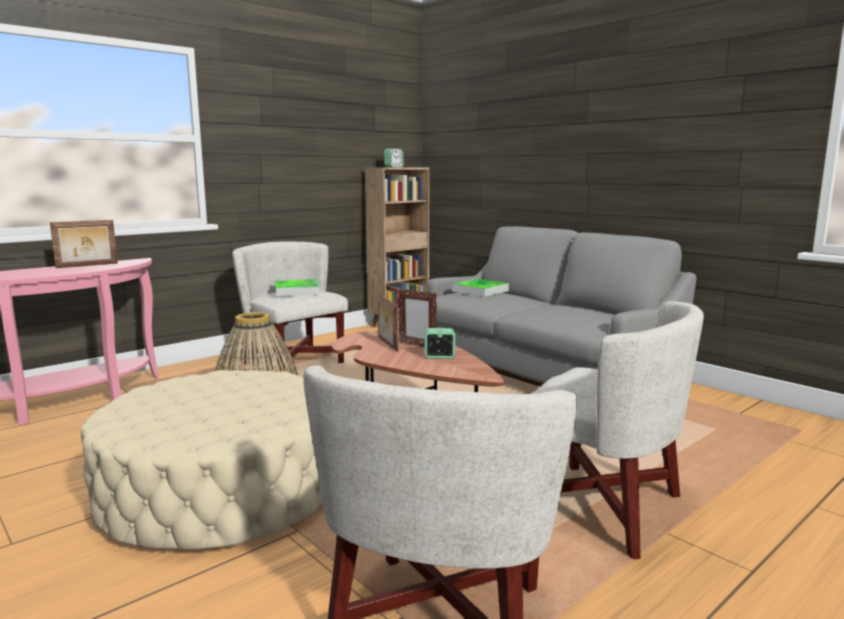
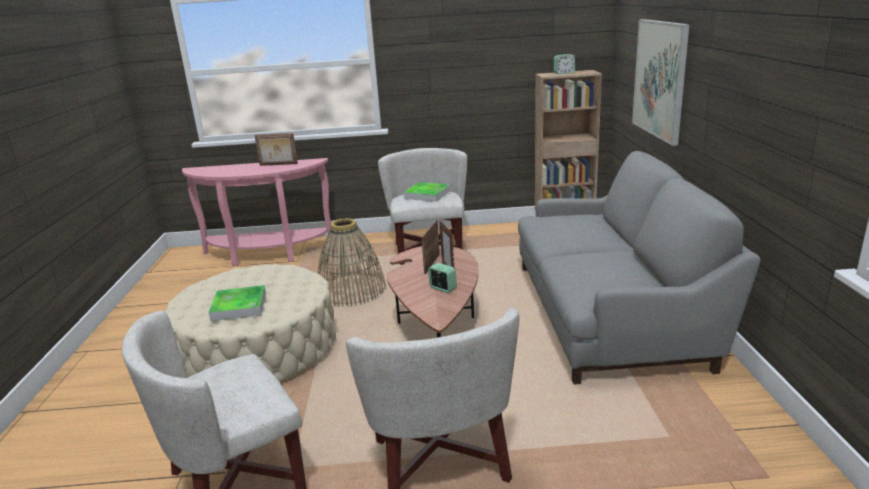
camera: 40 degrees right, 10 degrees up
tray [452,279,509,297] -> tray moved to [209,285,266,321]
none -> picture [632,19,690,146]

